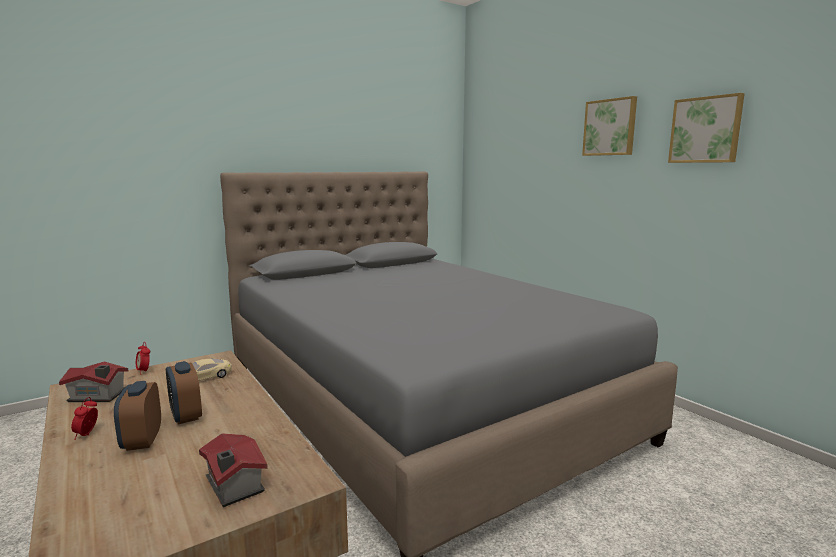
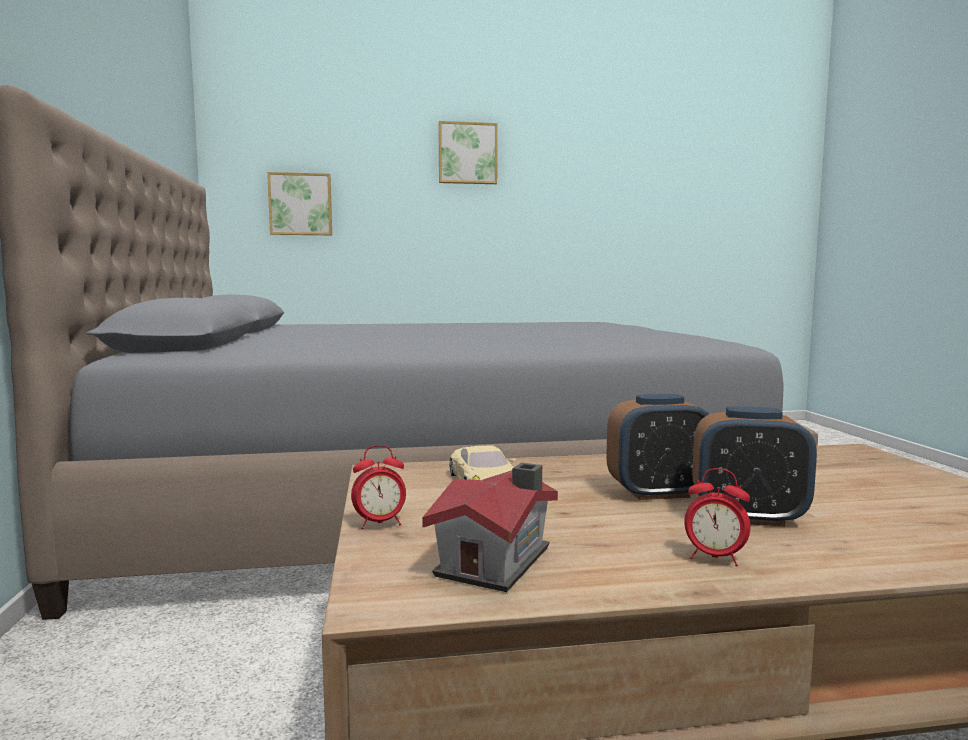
camera: 65 degrees left, 5 degrees down
toy house [199,433,268,507] -> none
picture [668,93,745,163] -> picture moved to [267,172,332,235]

